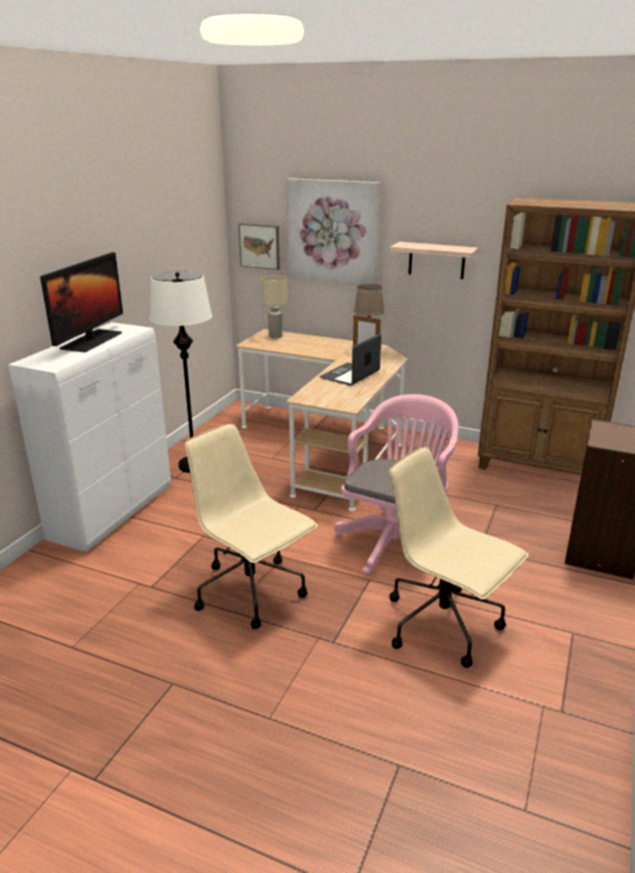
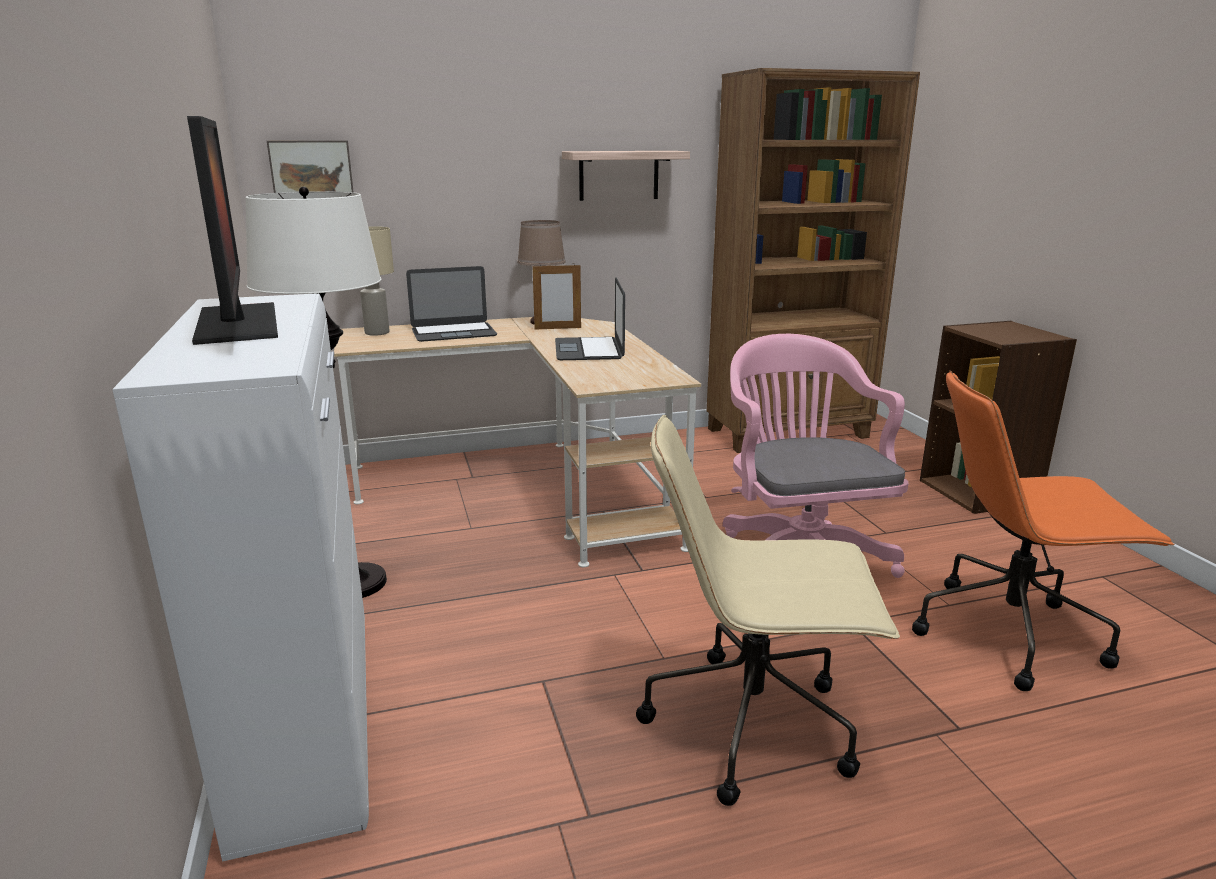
camera: 40 degrees left, 5 degrees down
picture [287,178,381,284] -> none
beige office chair [389,447,529,668] -> orange office chair [912,370,1174,691]
none -> laptop [406,266,497,342]

